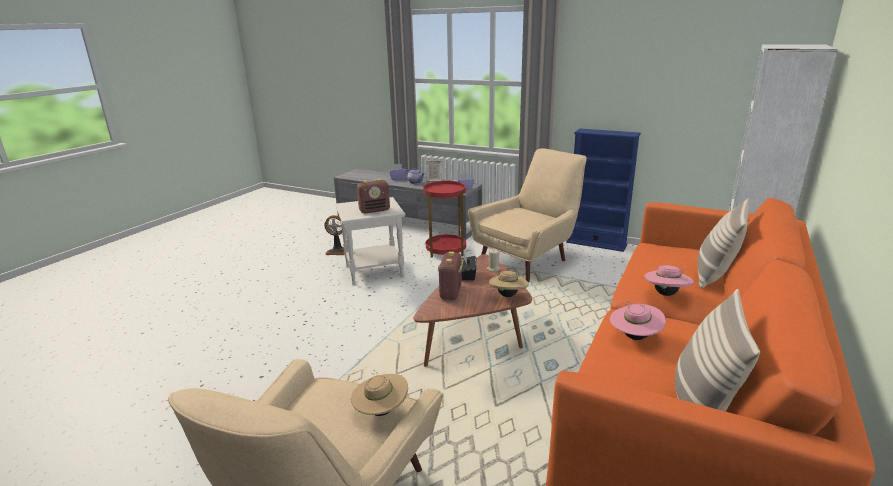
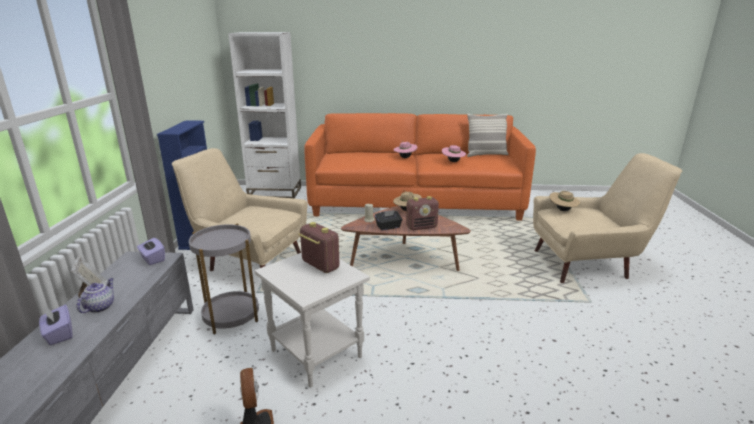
camera: 115 degrees left, 0 degrees up
red side table [423,181,466,258] -> grey side table [189,223,259,334]
pillow [698,199,749,289] -> none

